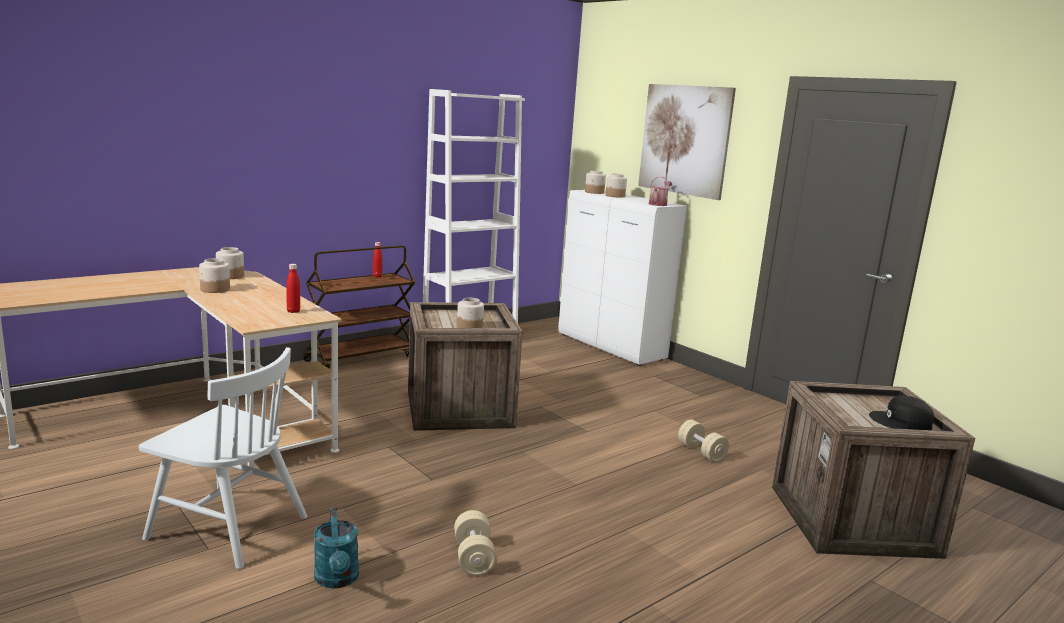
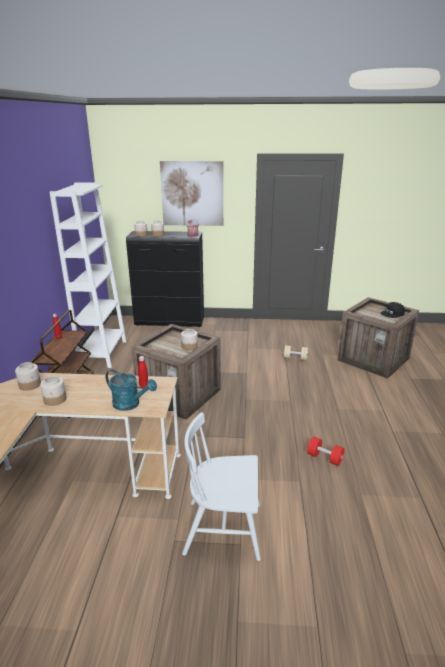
camera: 45 degrees left, 10 degrees up
white chair [139,347,307,569] -> white chair turned 150 degrees counterclockwise [182,412,261,561]
turquoise watering can [314,508,359,588] -> turquoise watering can moved to [105,369,157,411]
beige dumbbell [454,510,496,576] -> red dumbbell [307,437,345,466]
white cabinet [559,190,687,366] -> black cabinet [126,231,204,327]

